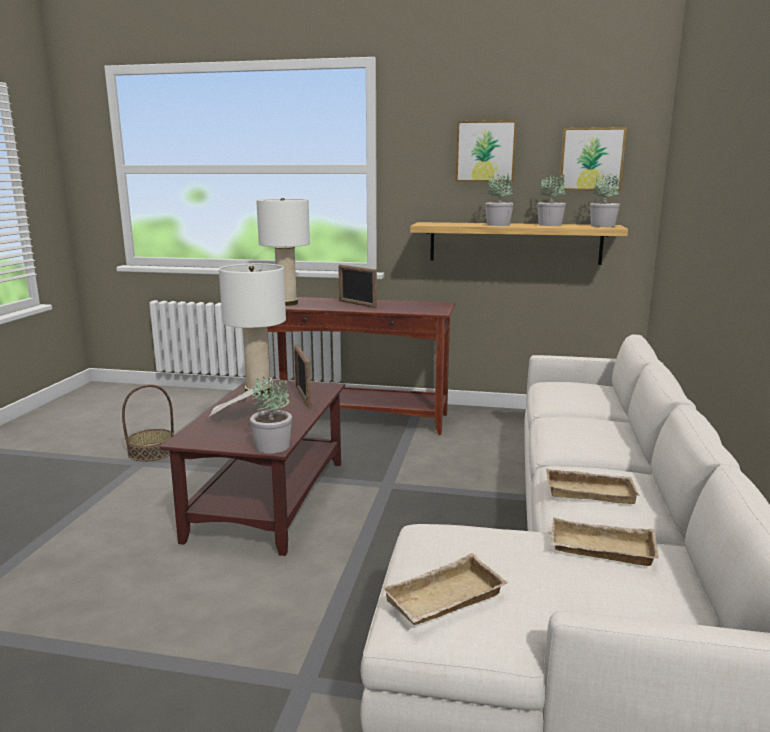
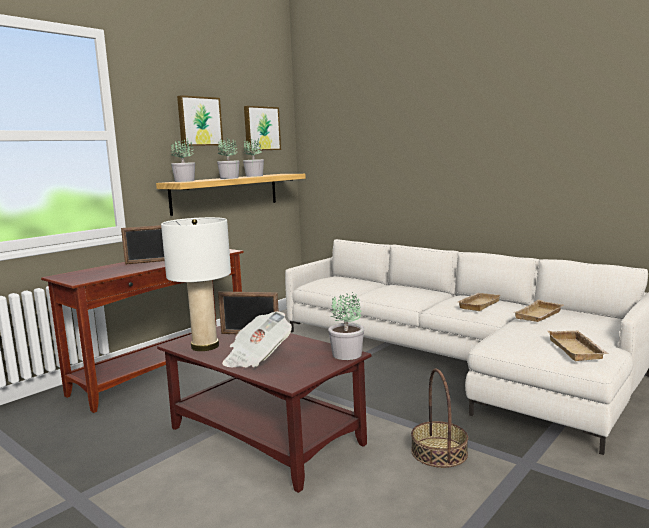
camera: 60 degrees left, 5 degrees down
basket [122,384,174,461] -> basket moved to [411,369,468,468]
white table lamp [256,198,310,306] -> none
potted plant [590,173,620,227] -> potted plant moved to [171,138,195,182]

